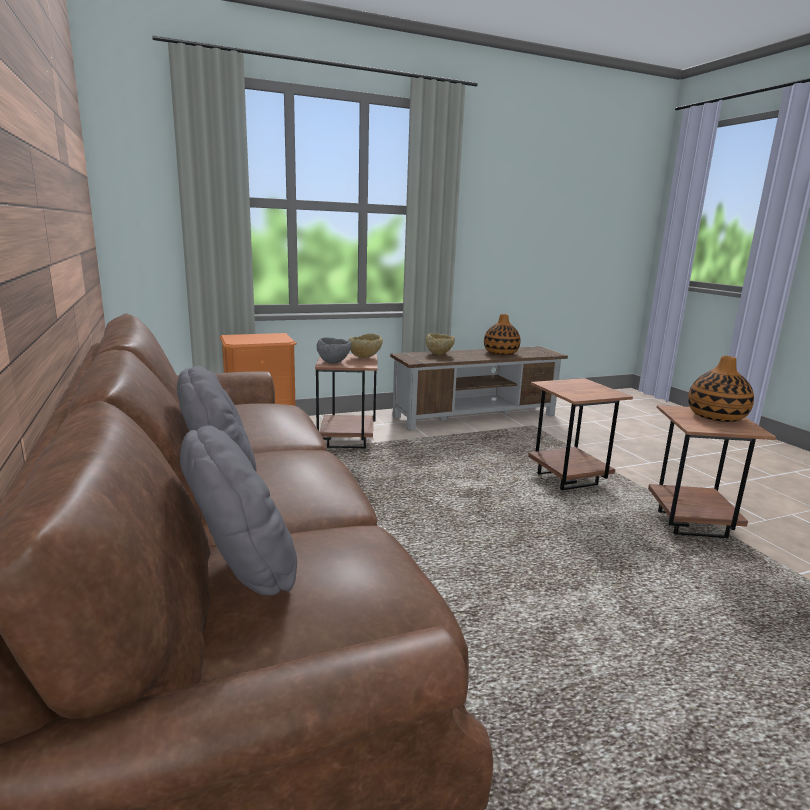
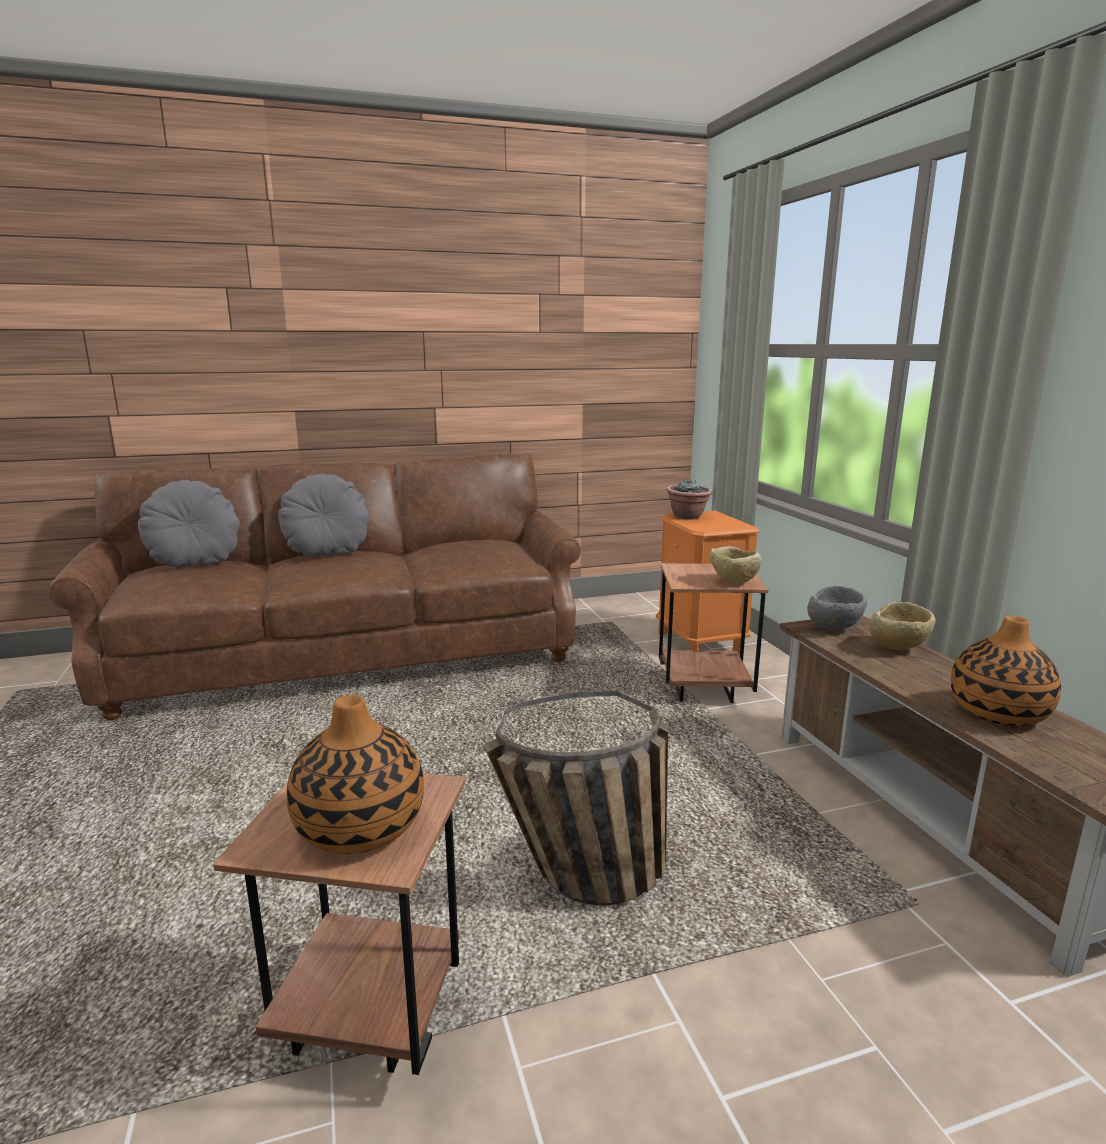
camera: 95 degrees right, 0 degrees up
grey bowl [317,337,351,364] -> grey bowl moved to [807,586,867,631]
brown side table [528,378,633,490] -> basket [483,691,668,905]
none -> potted plant [666,480,713,520]

